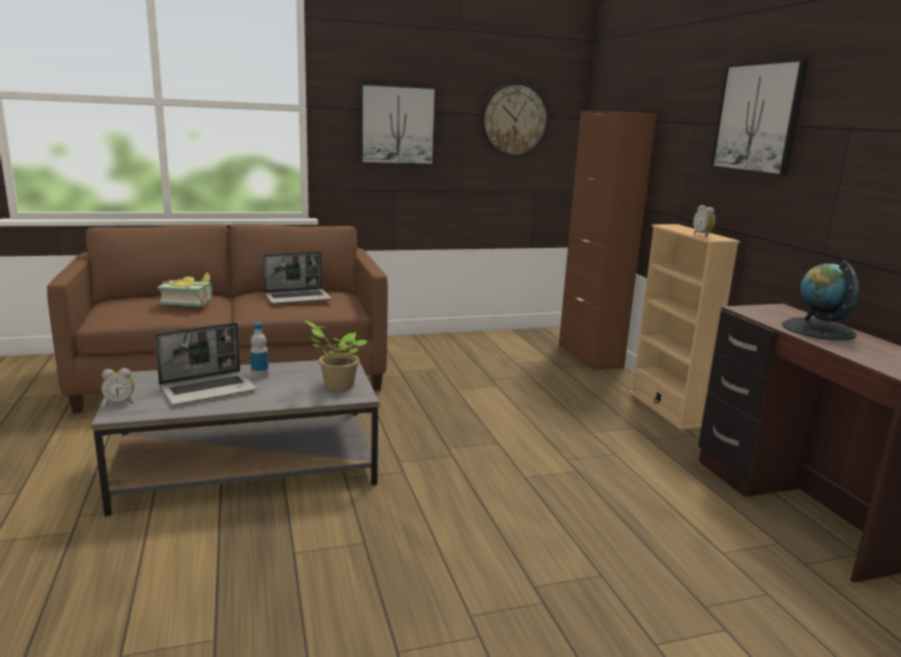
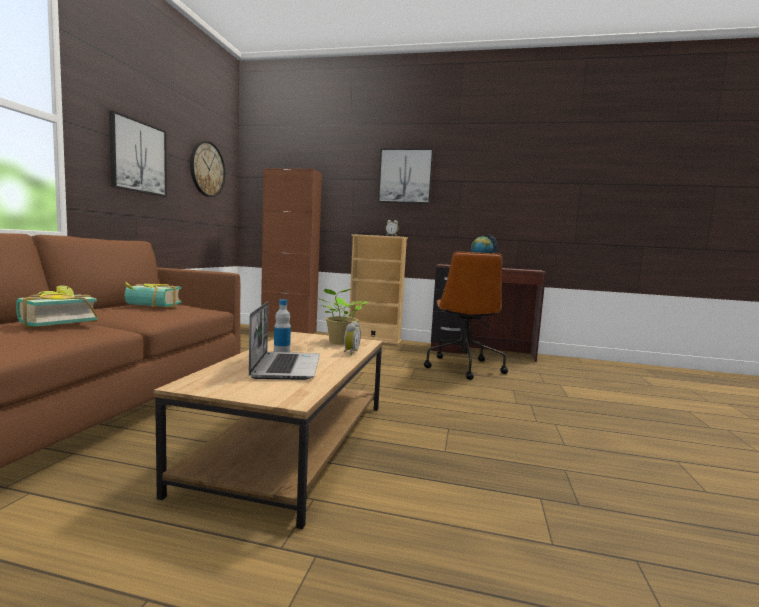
camera: 60 degrees left, 10 degrees down
grey coffee table [92,360,379,516] -> brown coffee table [154,332,383,529]
alarm clock [101,368,135,406] -> alarm clock moved to [344,321,361,355]
laptop [262,251,332,304] -> book [124,281,181,307]
none -> brown office chair [424,252,508,380]

